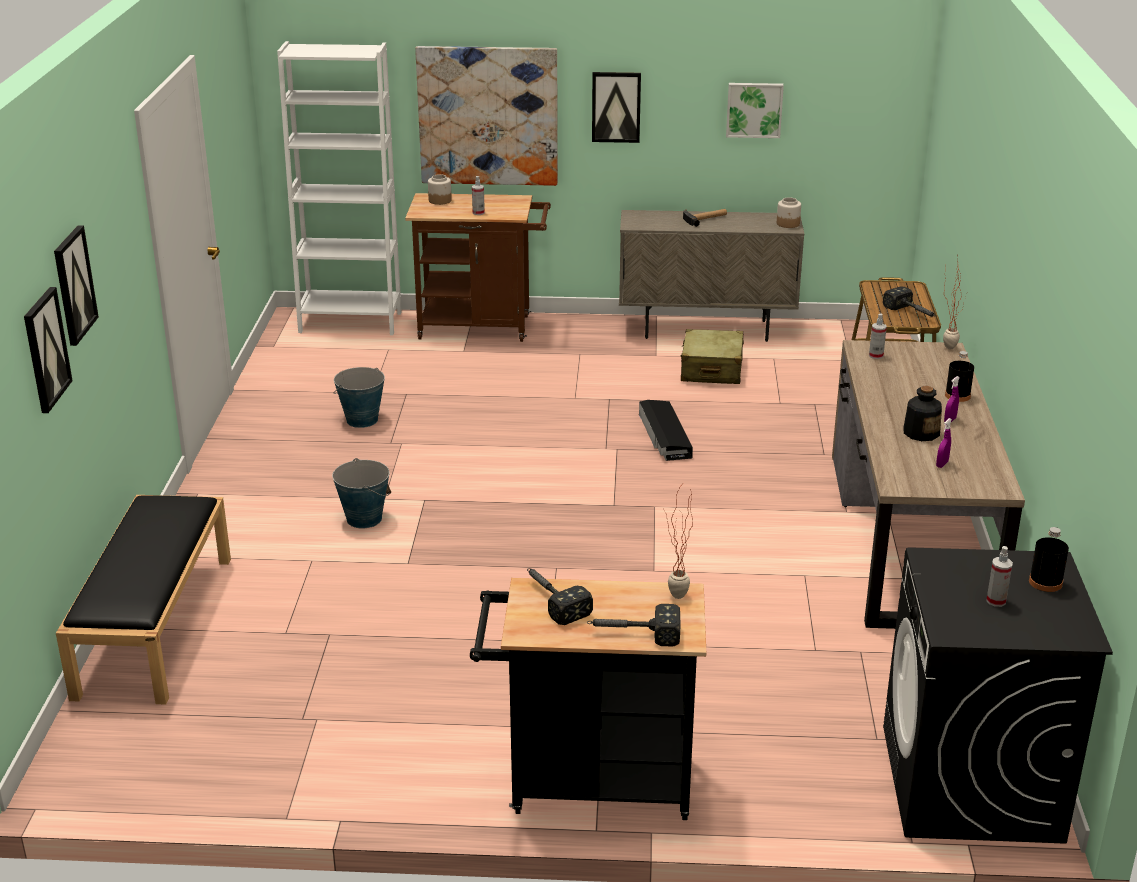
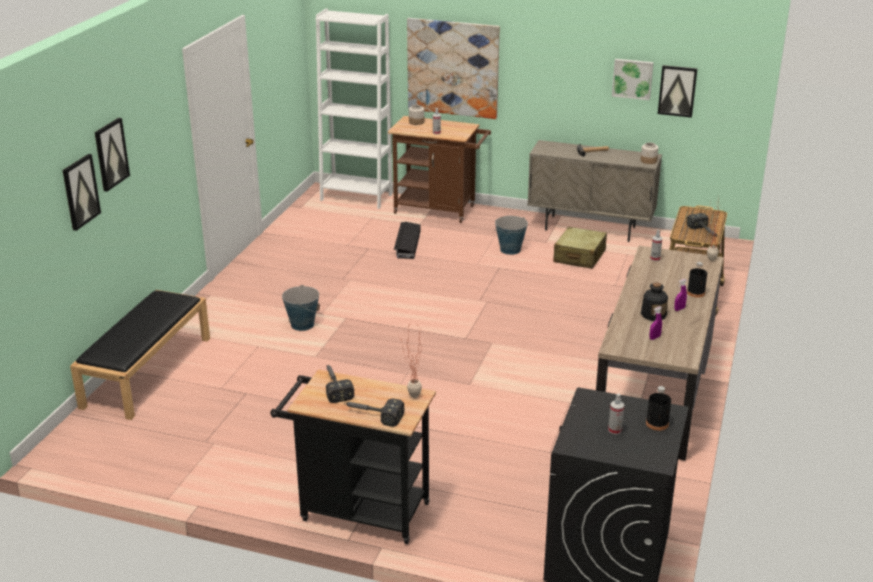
camera: 15 degrees right, 0 degrees up
bucket [334,367,385,428] -> bucket moved to [494,216,528,255]
picture [592,72,641,143] -> picture moved to [658,65,698,118]
black storage box [639,400,693,461] -> black storage box moved to [394,222,420,259]

